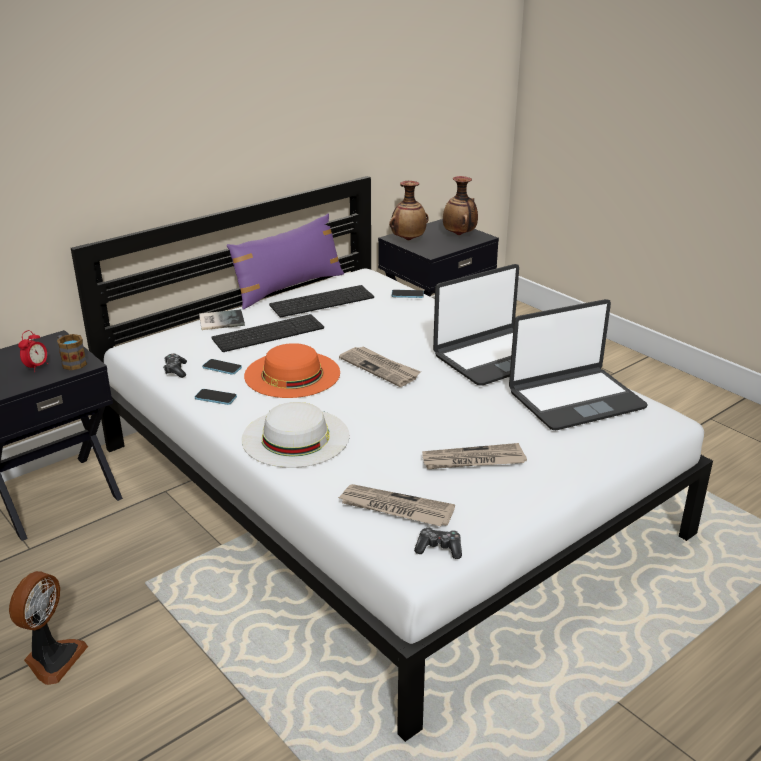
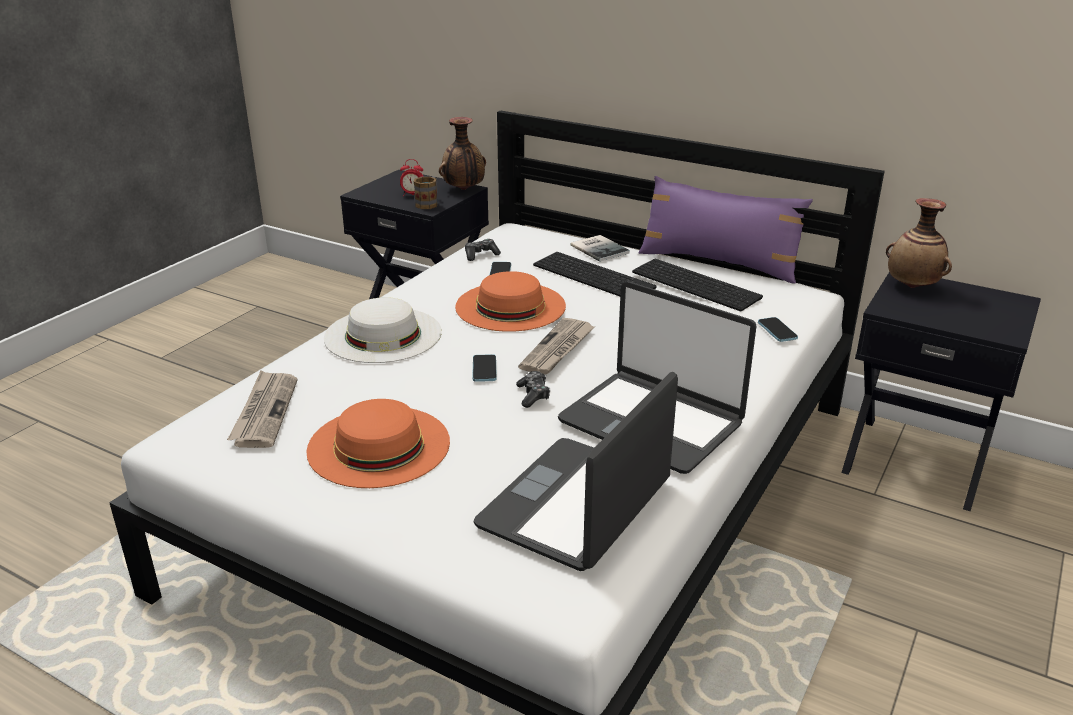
camera: 70 degrees right, 0 degrees up
fan [9,571,88,685] -> none
phone [195,389,237,405] -> phone moved to [473,354,497,382]
game controller [414,527,462,559] -> game controller moved to [516,371,550,408]
newspaper [422,443,527,469] -> orange hat [306,399,450,488]
vase [443,176,478,235] -> vase moved to [439,117,486,190]
laptop [509,299,648,430] -> laptop turned 75 degrees clockwise [473,372,678,571]

